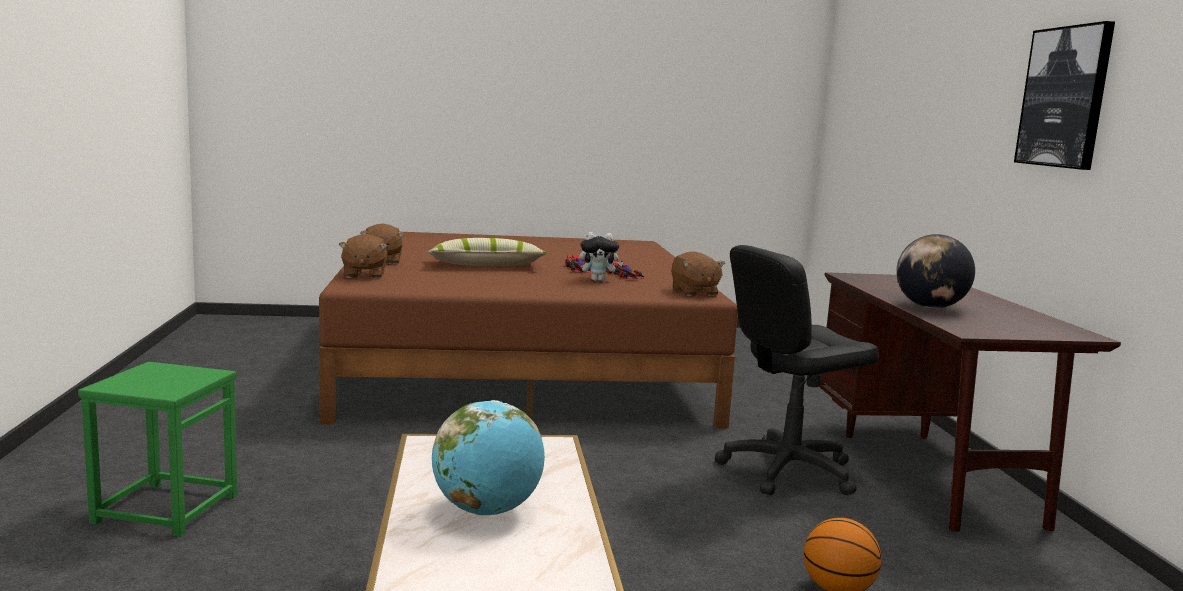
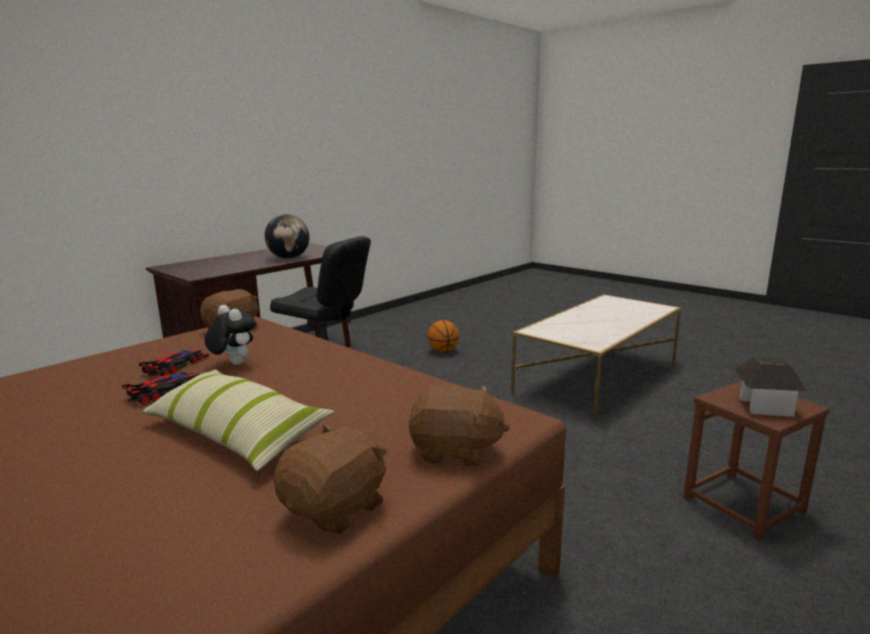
camera: 130 degrees left, 5 degrees up
green stool [78,362,237,537] -> brown stool [683,381,830,540]
brown plush toy [338,234,387,279] -> brown plush toy turned 60 degrees clockwise [409,385,510,467]
globe [432,400,545,516] -> none
picture [1014,21,1115,170] -> none
none -> toy house [735,356,806,417]

